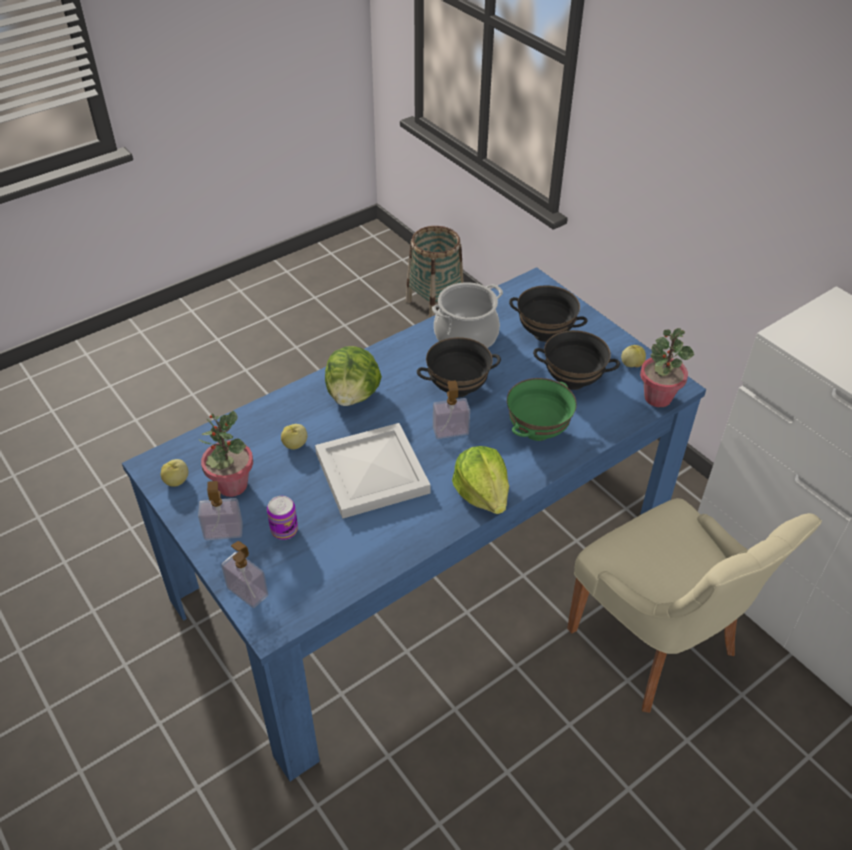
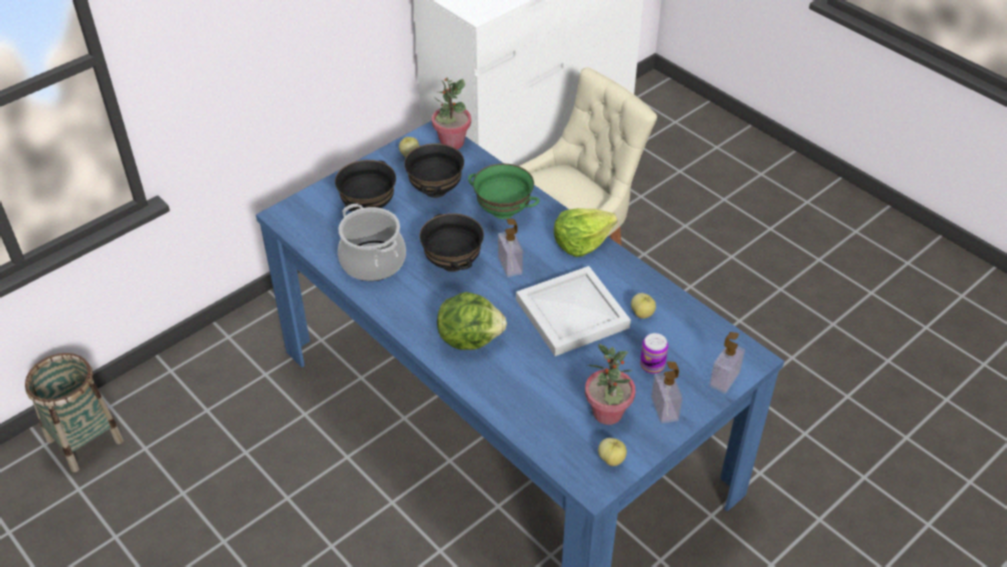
camera: 95 degrees left, 0 degrees up
apple [281,424,307,450] -> apple moved to [631,293,656,319]

